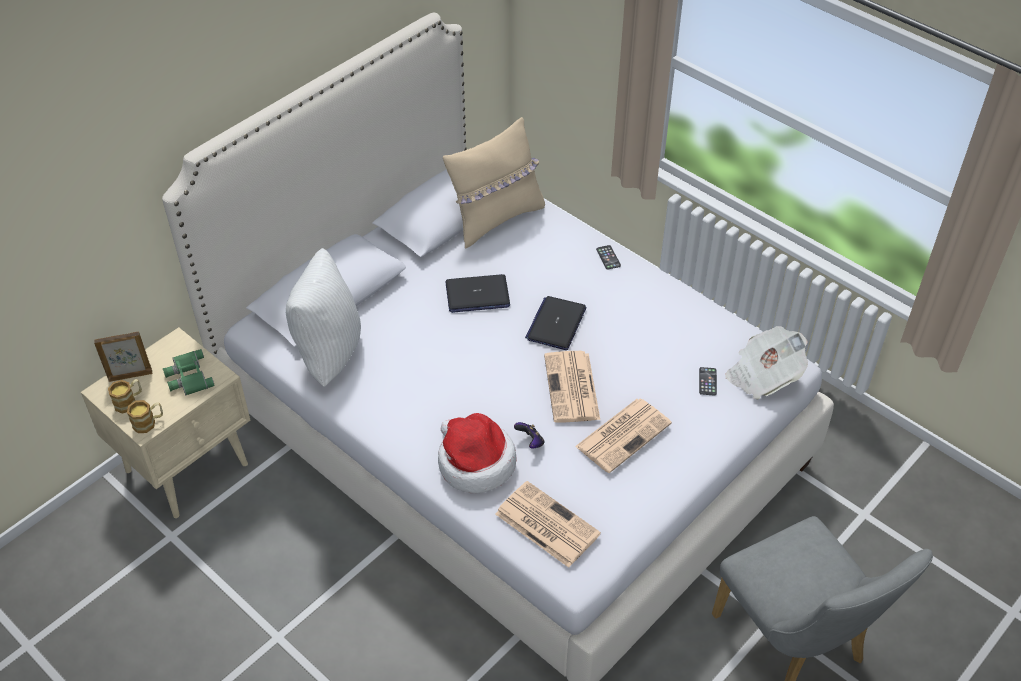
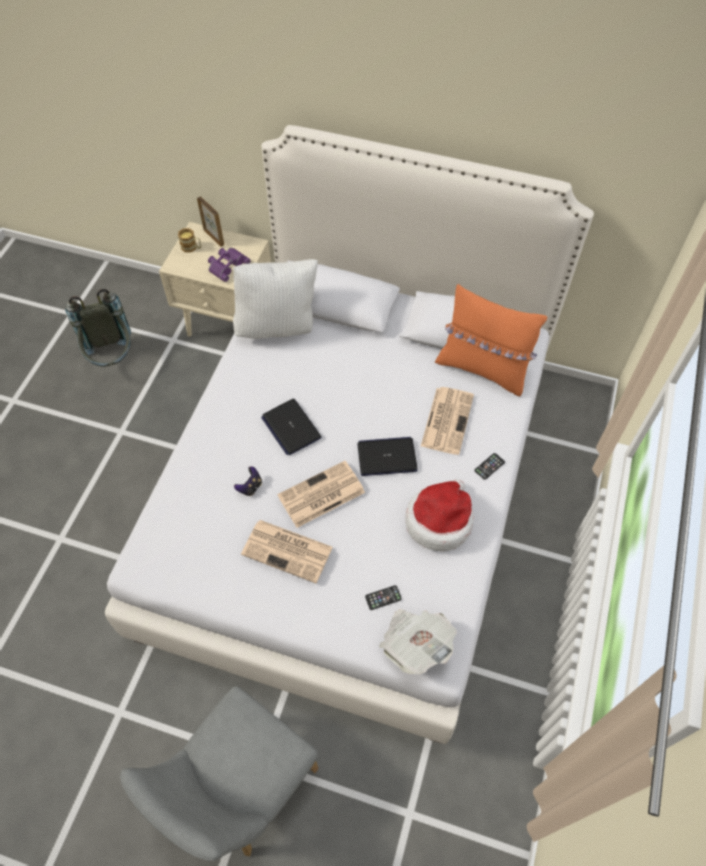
camera: 65 degrees right, 10 degrees up
mug [127,400,163,433] -> none
green binoculars [163,349,215,396] -> purple binoculars [208,248,251,282]
hat [438,413,516,494] -> hat moved to [405,479,474,552]
beige pillow [443,117,545,249] -> orange pillow [435,284,547,396]
laptop [446,274,510,313] -> laptop moved to [261,399,322,455]
newspaper [495,481,601,568] -> newspaper moved to [421,387,474,455]
none -> grey backpack [65,289,131,367]

